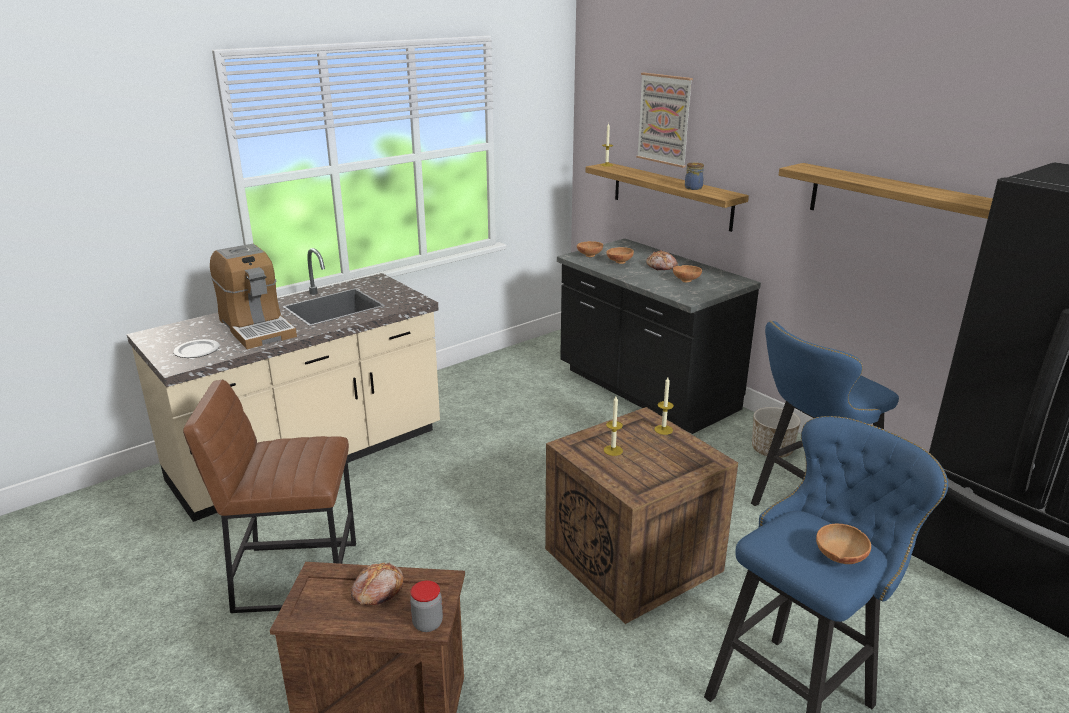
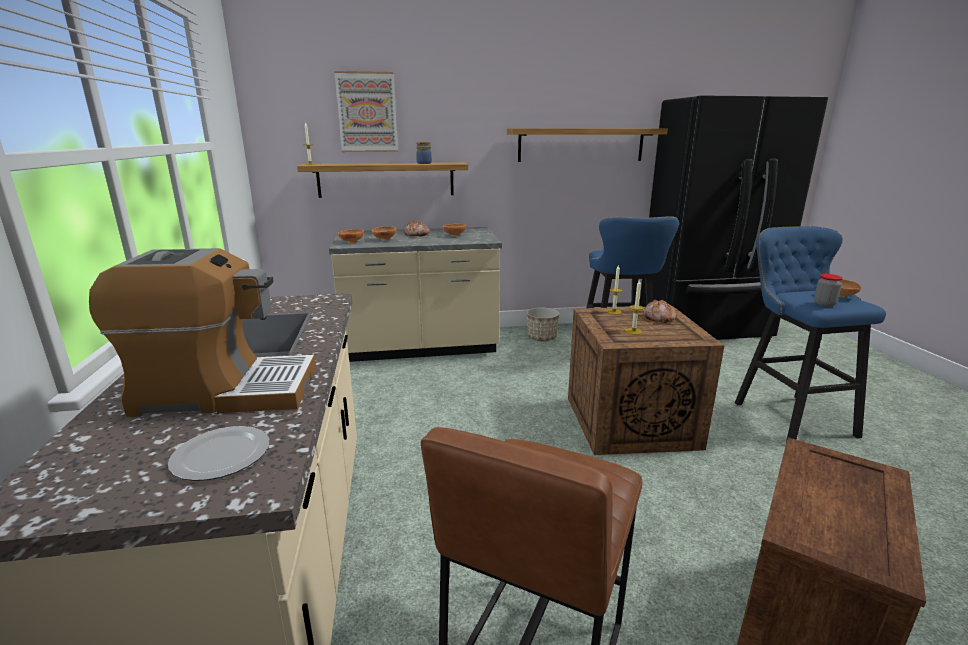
camera: 60 degrees left, 5 degrees down
bread [351,562,404,605] -> bread moved to [644,299,677,323]
jar [410,580,443,632] -> jar moved to [814,274,843,307]
black counter [557,239,761,434] -> beige counter [329,227,502,362]

